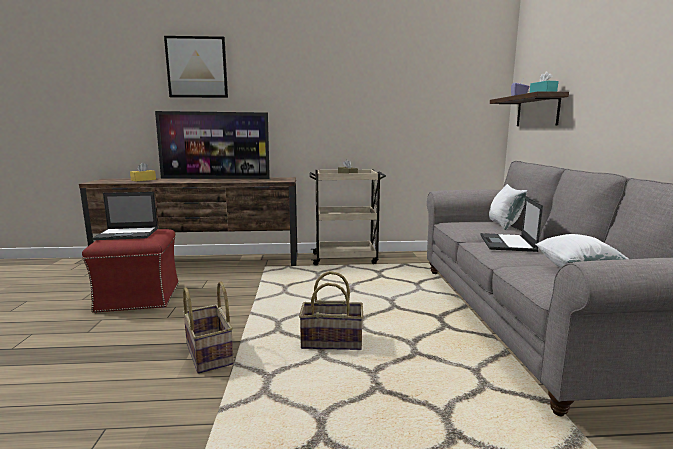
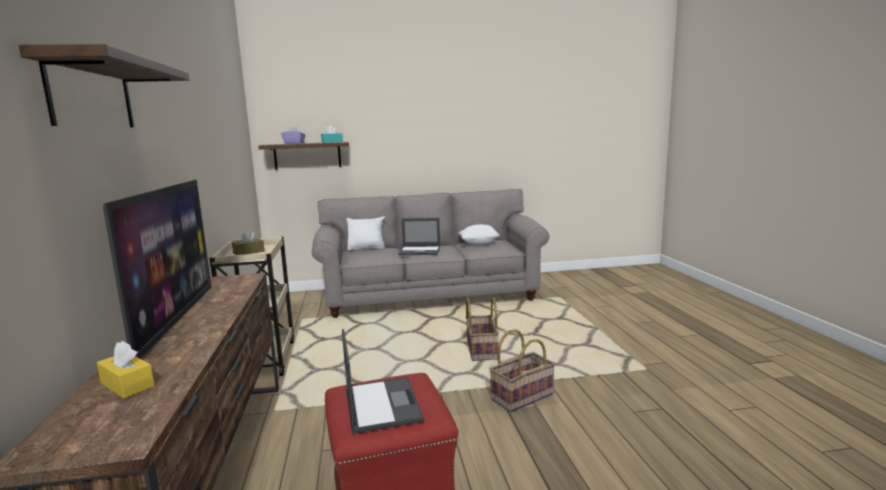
camera: 95 degrees left, 0 degrees up
picture [164,36,228,98] -> shelf [19,44,190,127]

